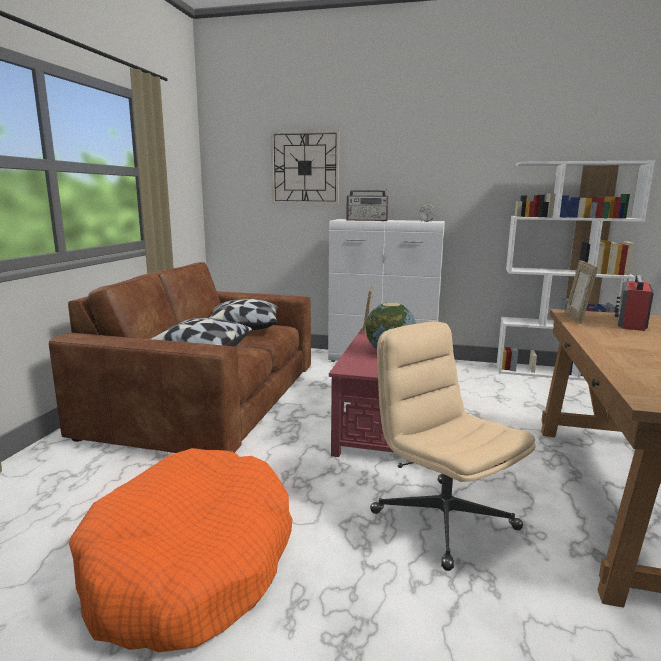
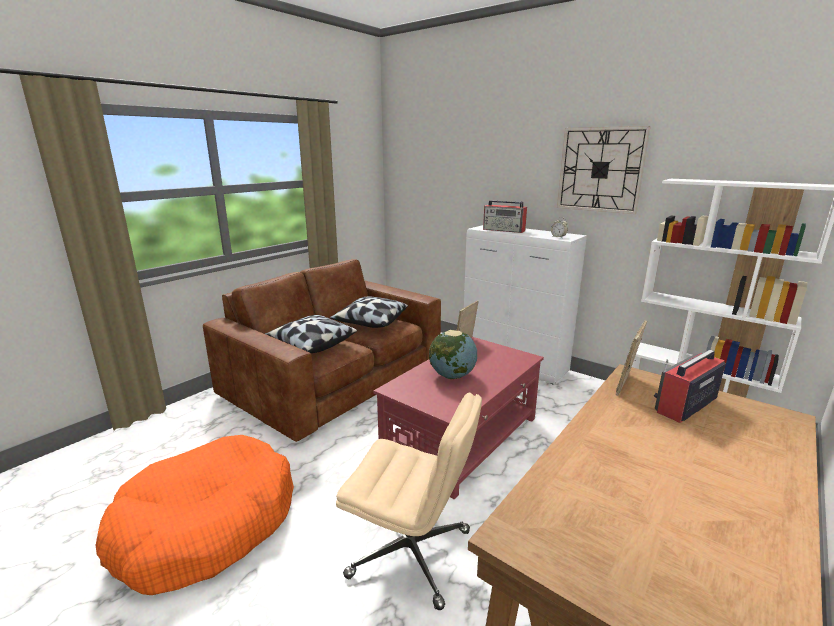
camera: 25 degrees right, 5 degrees up
wall clock [271,130,339,204] -> wall clock moved to [557,126,651,214]
beige office chair [370,321,535,571] -> beige office chair turned 120 degrees clockwise [336,393,482,610]

